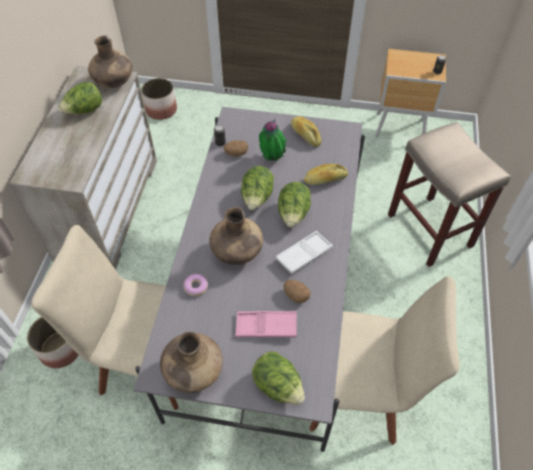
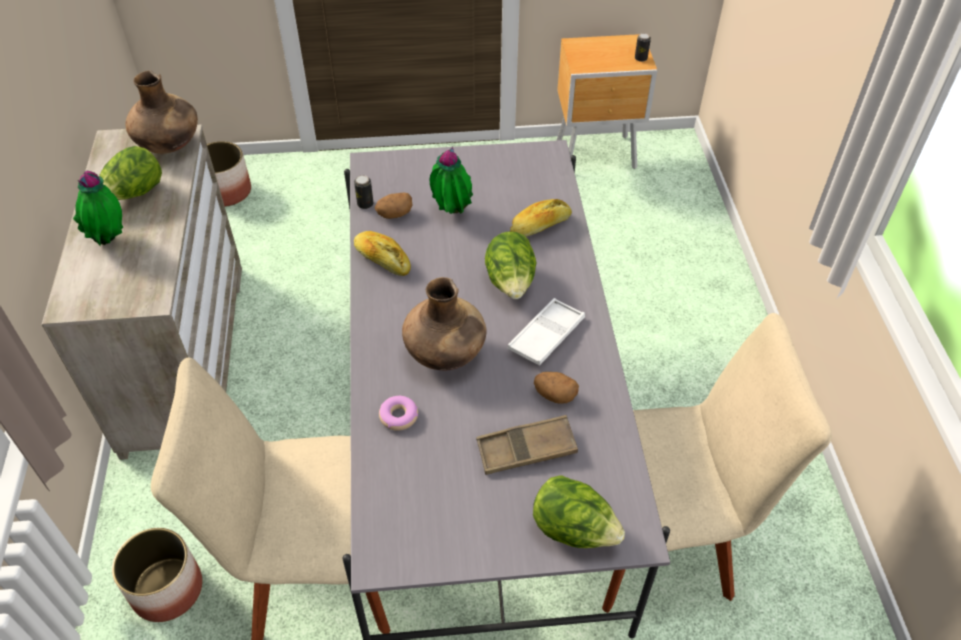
camera: 15 degrees left, 5 degrees down
brown vase [160,332,223,393] -> none
pink tray [235,311,297,337] -> brown tray [476,415,578,475]
lettuce [241,166,274,210] -> none
bread [291,117,321,147] -> bread moved to [354,231,411,276]
beige stool [388,122,511,267] -> none
none -> potted plant [73,170,123,246]

